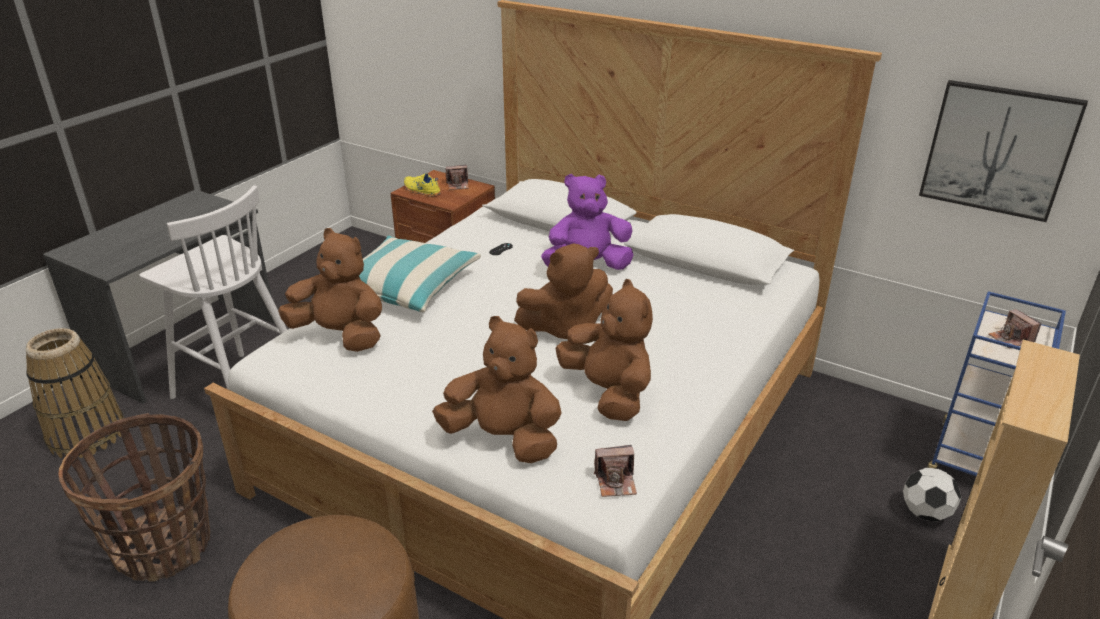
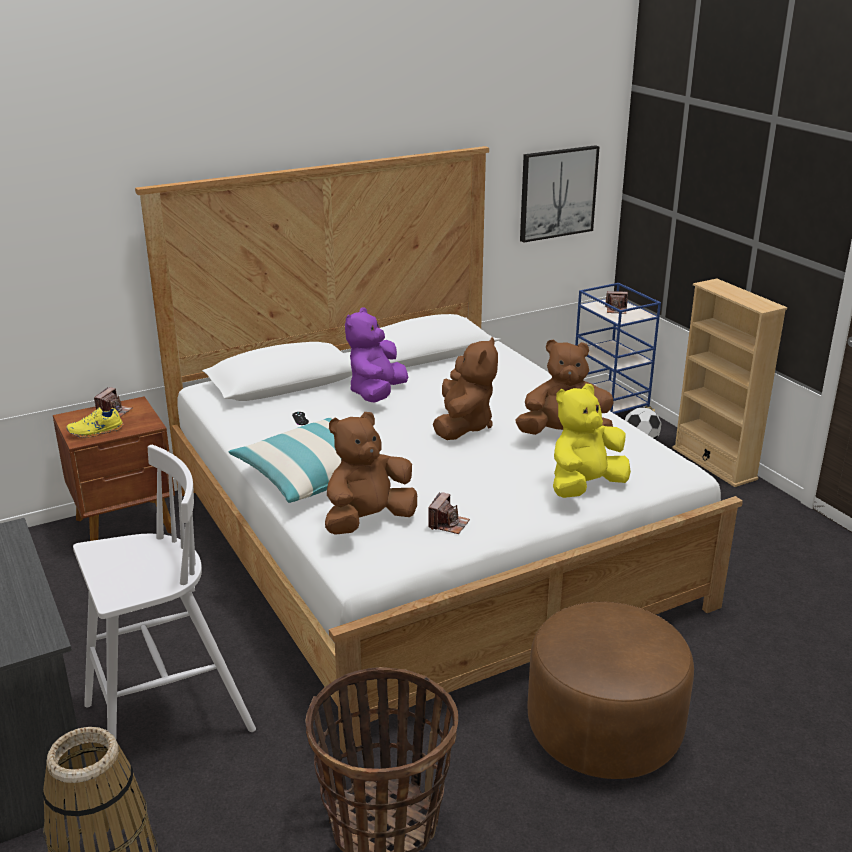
camera: 60 degrees left, 5 degrees down
brown plush toy [432,316,562,463] -> yellow plush toy [553,384,631,498]
camera [594,445,637,497] -> camera moved to [428,492,470,534]

